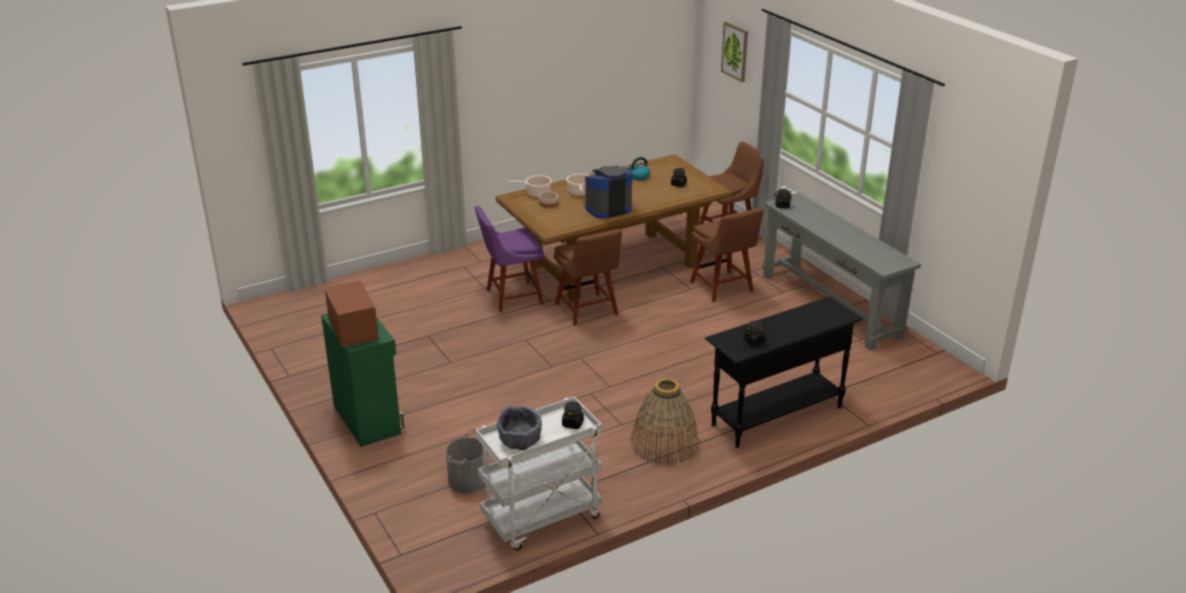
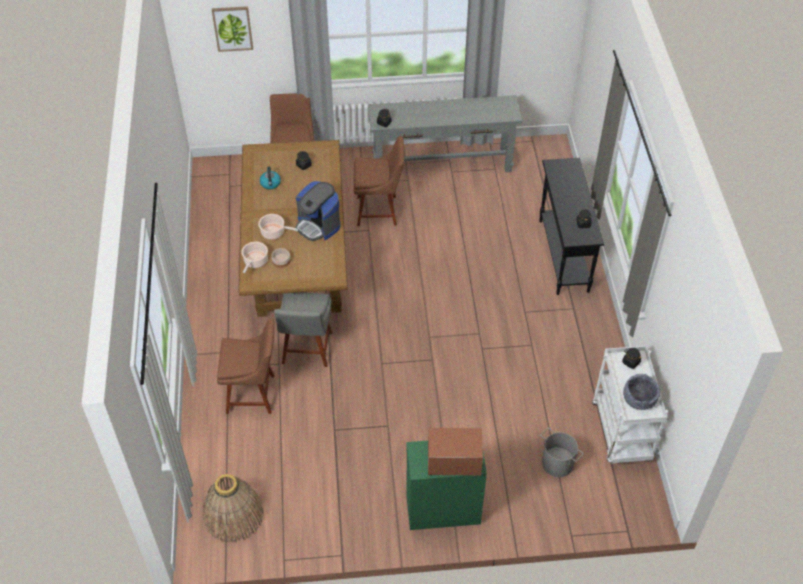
camera: 65 degrees left, 20 degrees up
purple chair [475,206,544,312] -> grey chair [274,292,333,367]
brown chair [554,229,622,326] -> brown chair moved to [217,318,274,414]
coffee machine [585,166,633,219] -> coffee machine turned 45 degrees counterclockwise [295,181,340,241]
basket [631,378,699,466] -> basket moved to [203,474,264,542]

